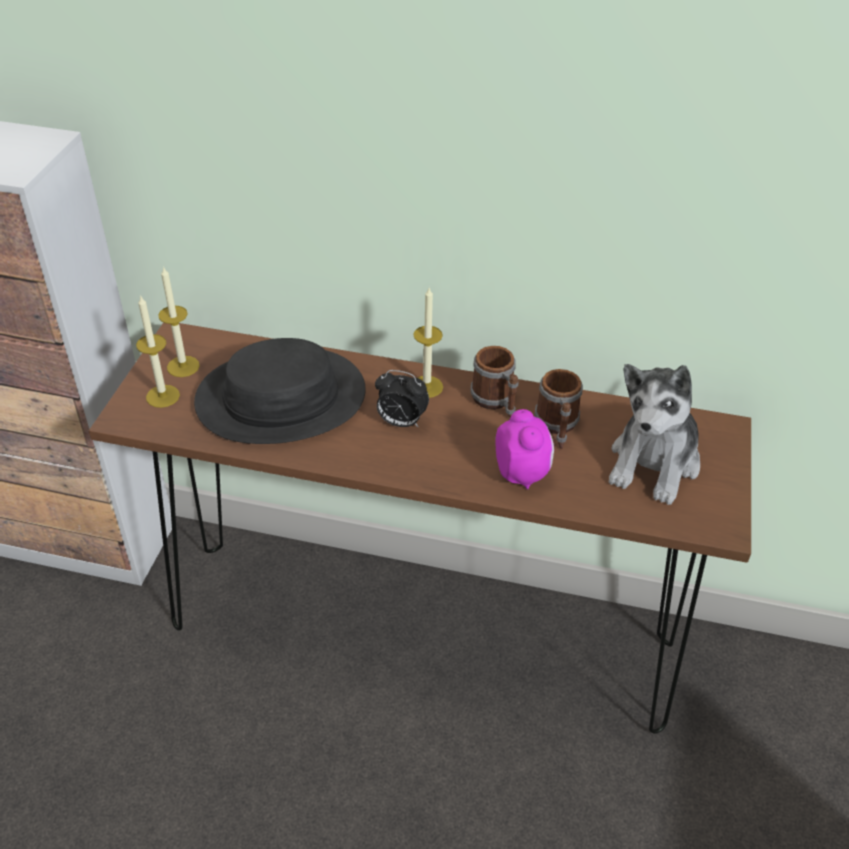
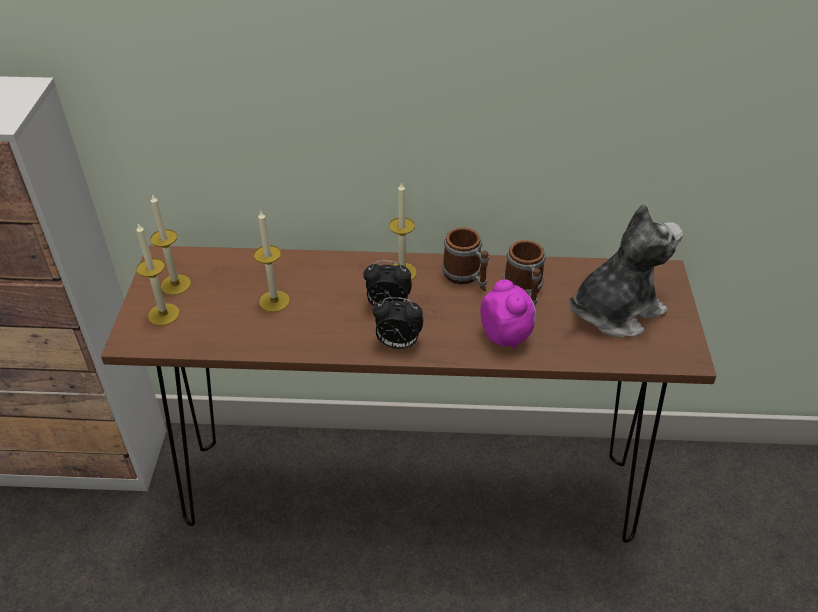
camera: 10 degrees left, 0 degrees up
black hat [194,338,366,444] -> candle [254,211,290,312]
plush toy [609,364,700,505] -> plush toy turned 135 degrees counterclockwise [570,204,683,337]
none -> alarm clock [373,297,423,349]

